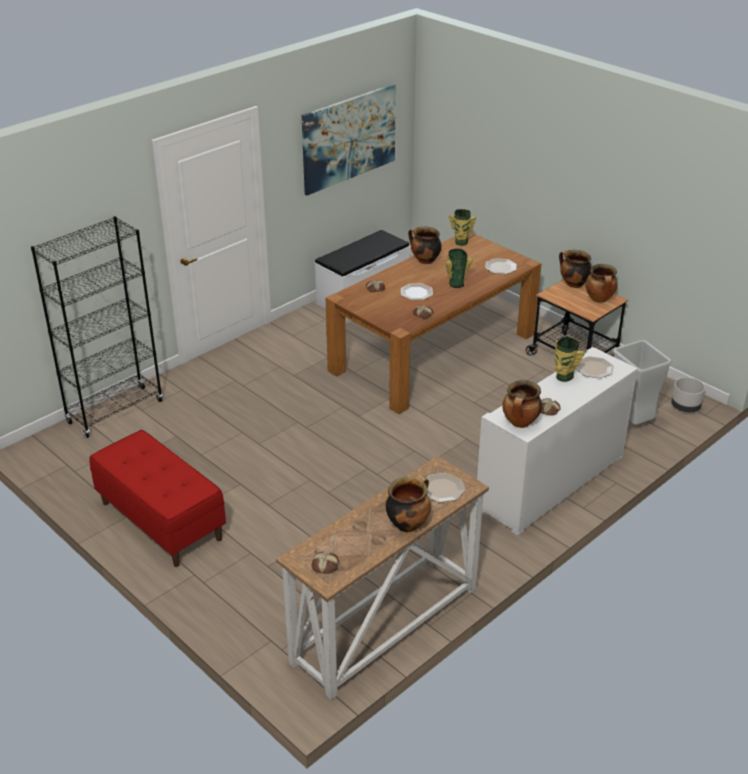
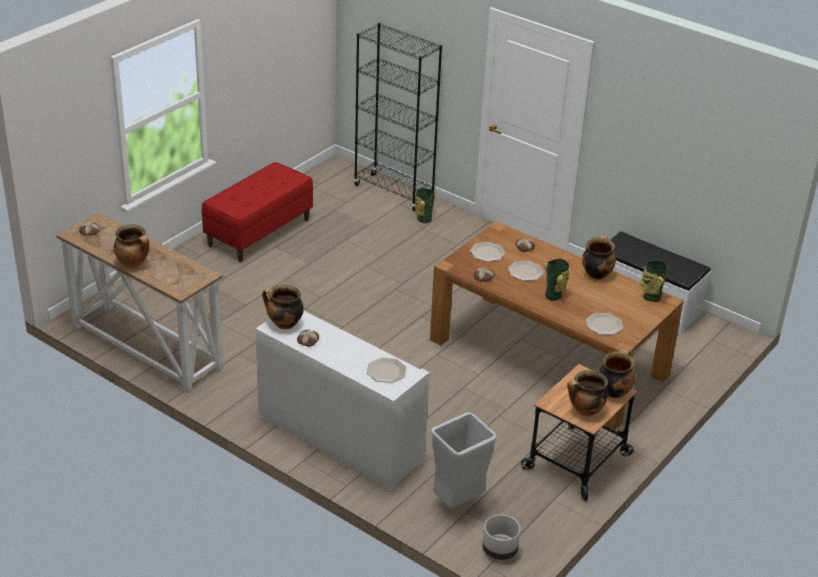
camera: 80 degrees right, 0 degrees up
picture [302,84,396,195] -> none
plate [426,473,465,503] -> plate moved to [470,242,505,262]
vase [554,337,585,382] -> vase moved to [414,188,436,223]

